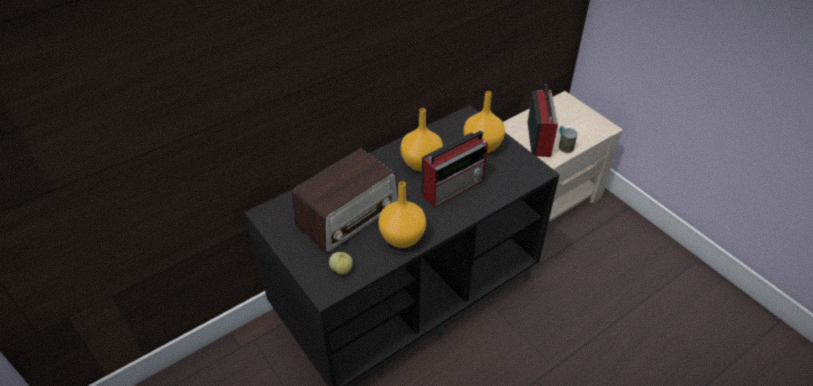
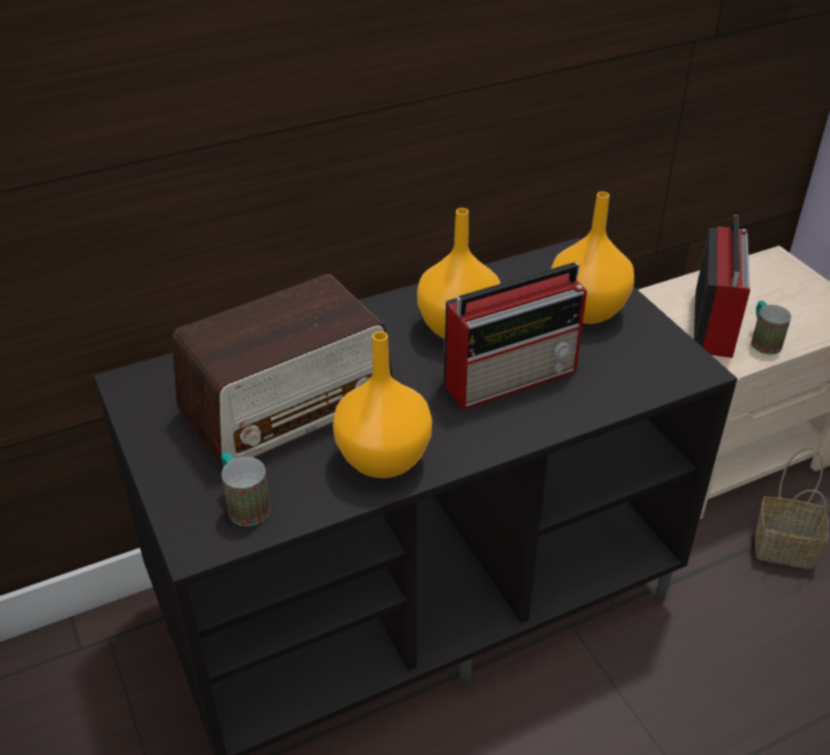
camera: 10 degrees right, 5 degrees down
apple [329,252,353,275] -> mug [221,452,271,526]
none -> basket [755,448,828,569]

